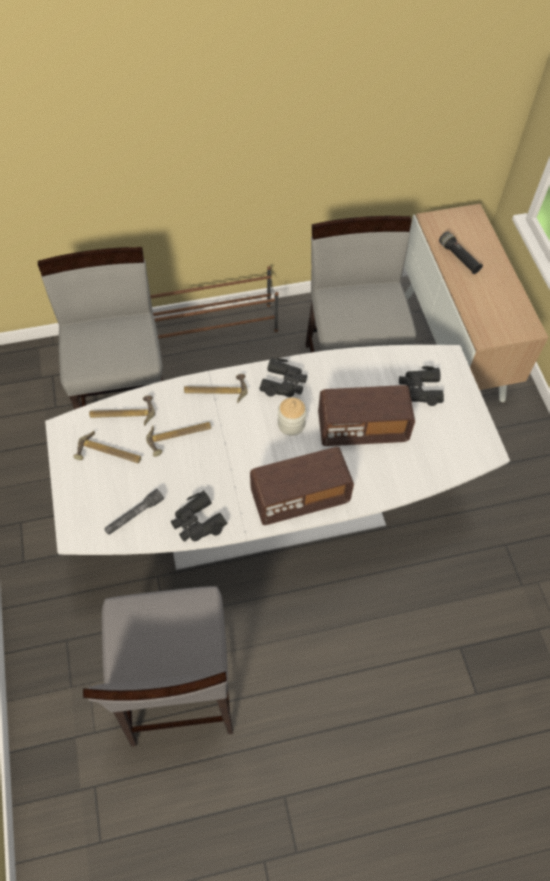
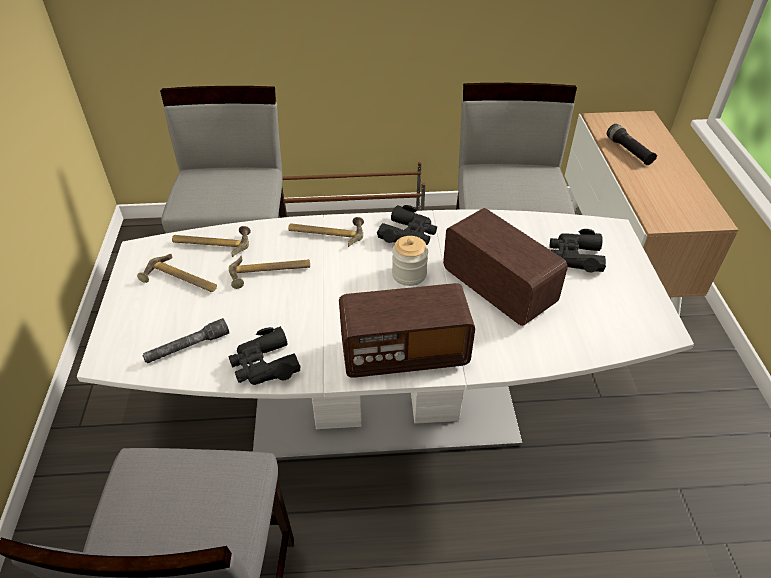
camera: 10 degrees right, 15 degrees down
radio [318,385,415,446] -> radio turned 135 degrees counterclockwise [443,208,568,326]

